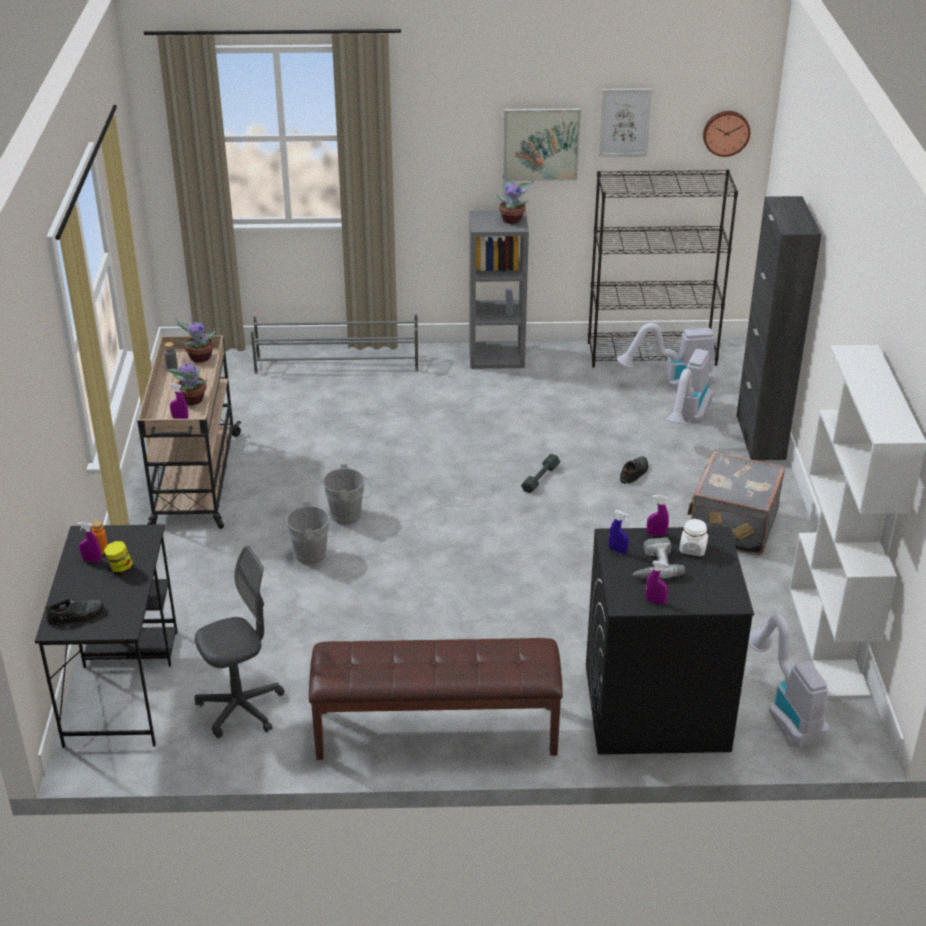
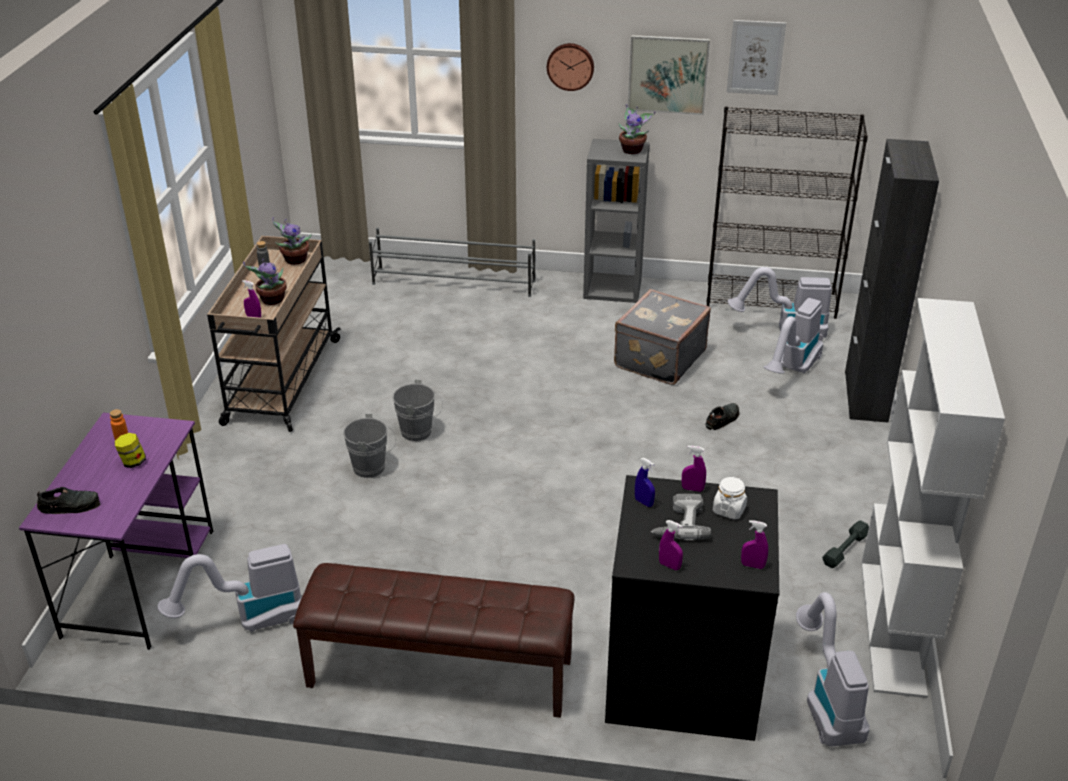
camera: 10 degrees right, 0 degrees up
black desk [35,524,178,748] -> purple desk [19,413,213,650]
purple spray bottle [77,522,101,562] -> purple spray bottle moved to [741,520,768,569]
grey office chair [195,546,284,738] -> vacuum cleaner [157,544,301,632]
grey dumbbell [521,454,560,493] -> grey dumbbell moved to [822,520,869,568]
grey suitcase [687,451,785,555] -> grey suitcase moved to [614,289,711,385]
wall clock [703,111,750,157] -> wall clock moved to [547,43,594,91]

